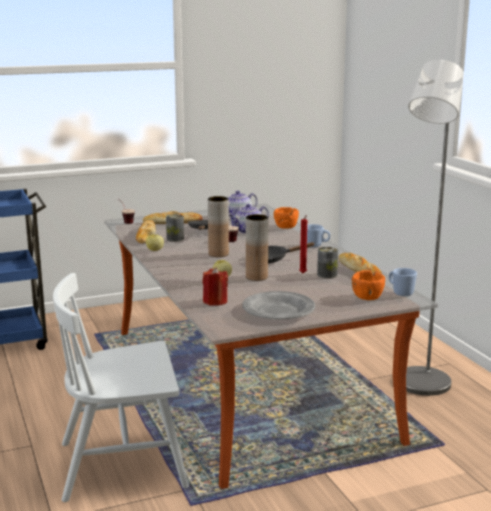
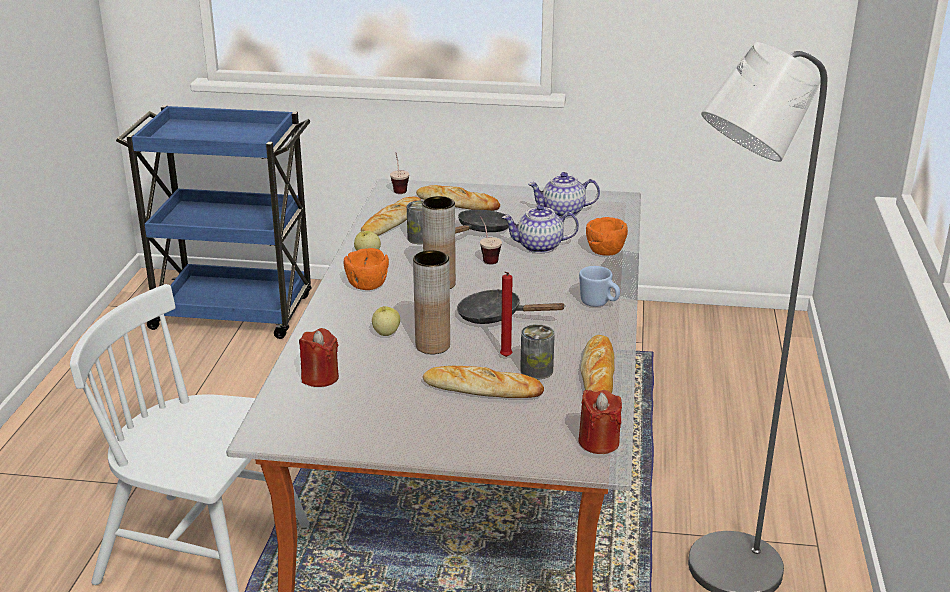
camera: 30 degrees right, 10 degrees up
grey plate [242,291,315,320] -> none
orange bowl [352,270,385,300] -> orange bowl moved to [344,248,389,290]
blue mug [389,268,417,296] -> red candle [578,390,622,454]
none -> bread [423,366,544,398]

